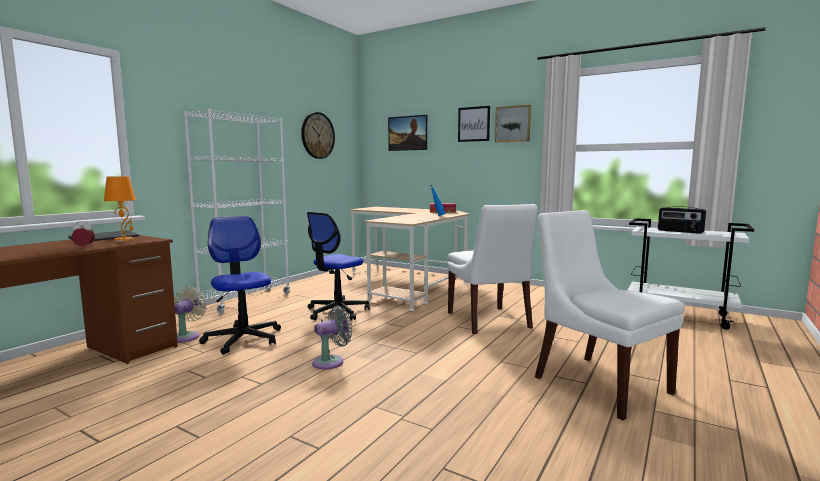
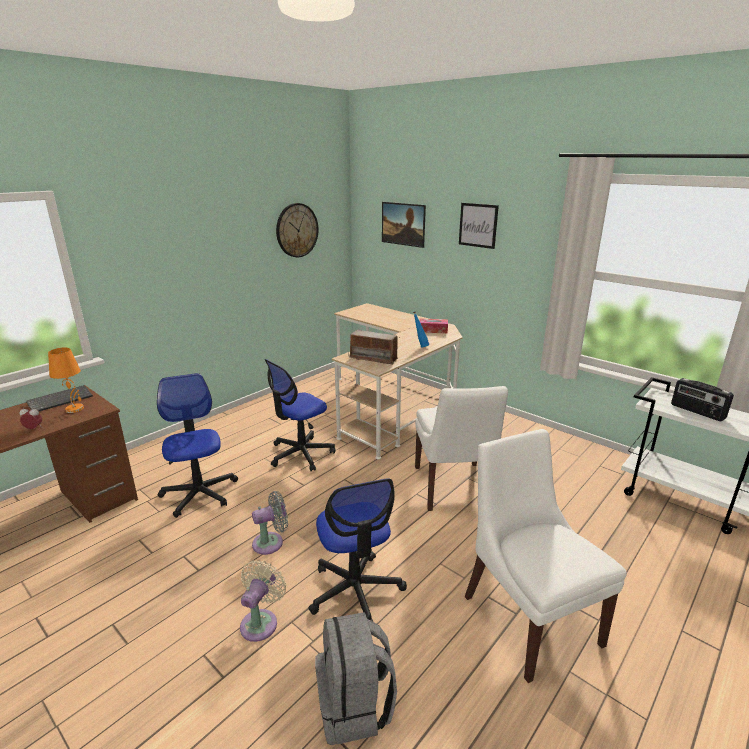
camera: 10 degrees right, 15 degrees up
beige fan [174,287,207,343] -> beige fan moved to [240,560,286,642]
white bookcase [184,108,290,315] -> none
picture [495,105,531,143] -> none
none -> office chair [308,478,407,622]
none -> grey backpack [315,612,397,745]
none -> radio [348,330,398,365]

